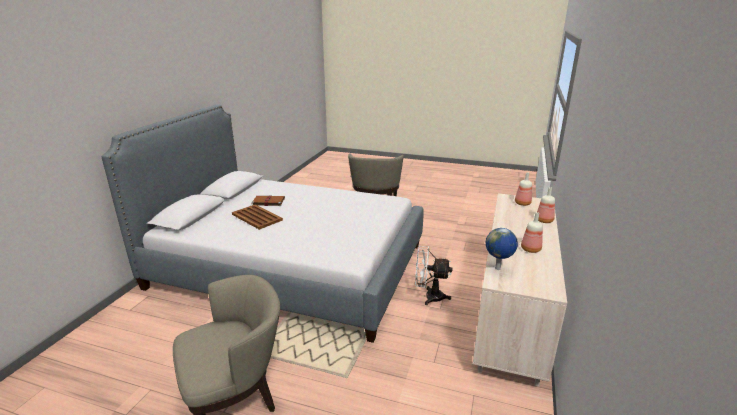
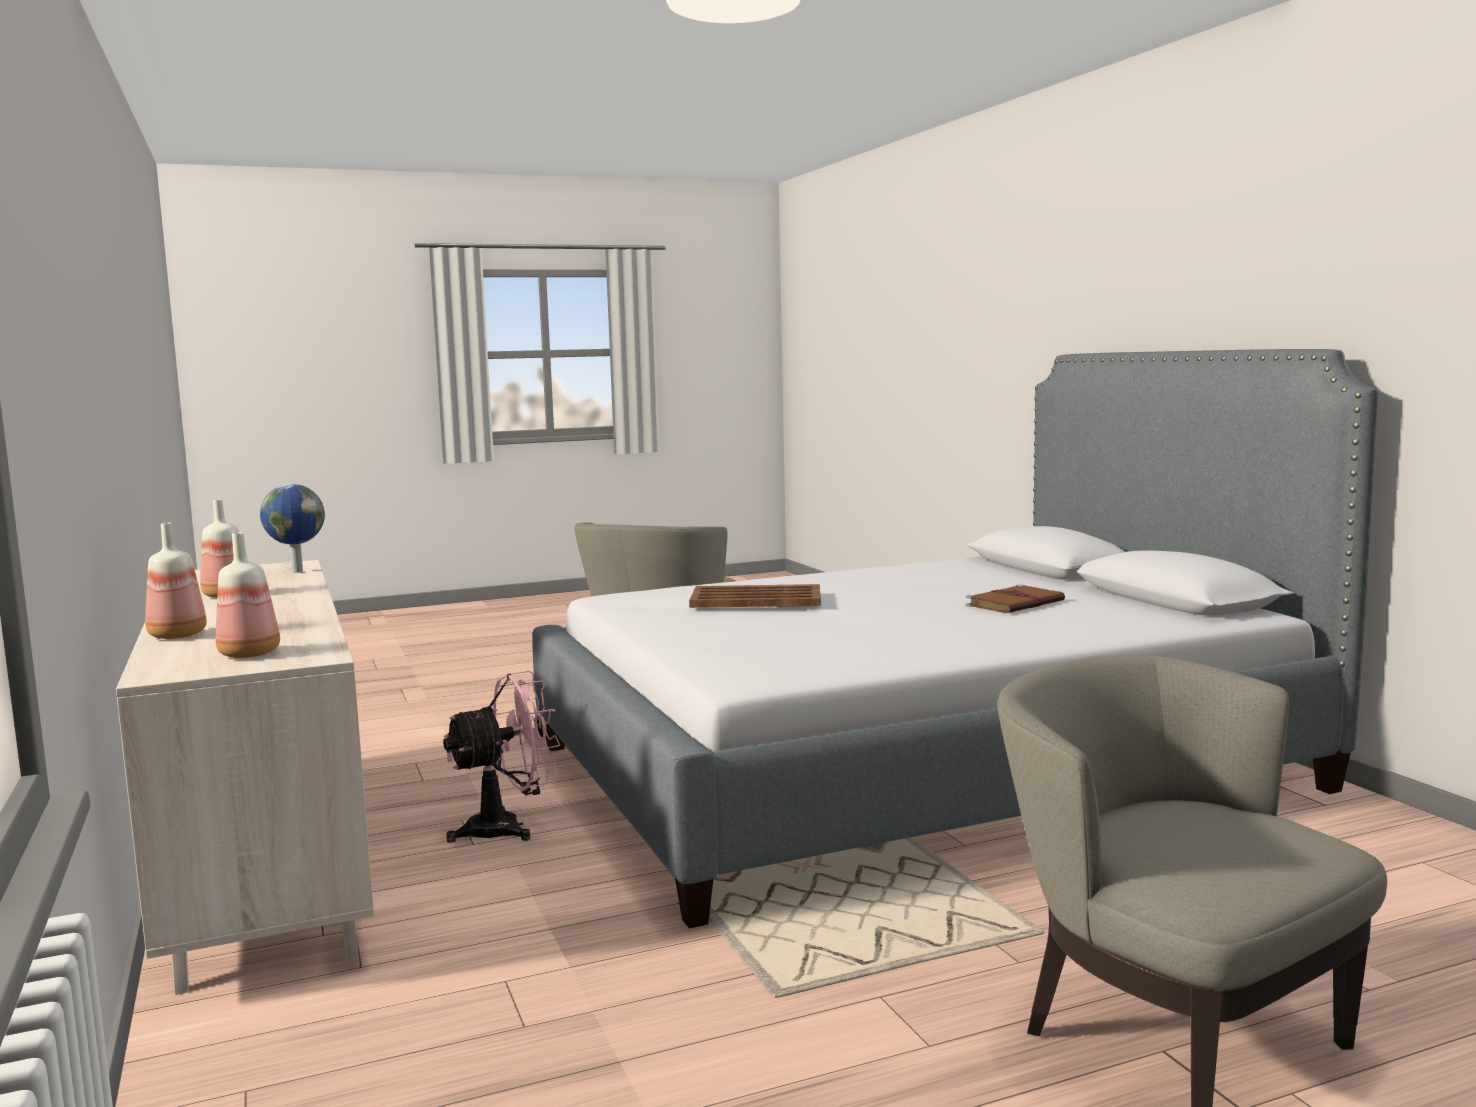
camera: 140 degrees right, 15 degrees down
brown tray [232,205,283,230] -> brown tray moved to [689,584,821,608]
white fan [415,246,453,305] -> pink fan [443,671,560,843]

